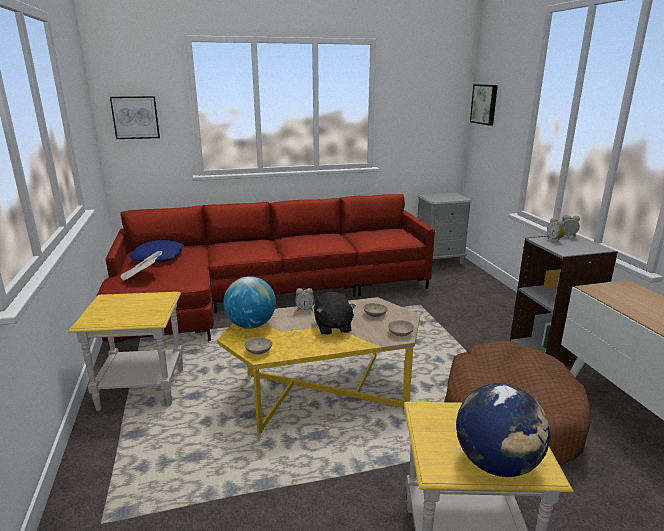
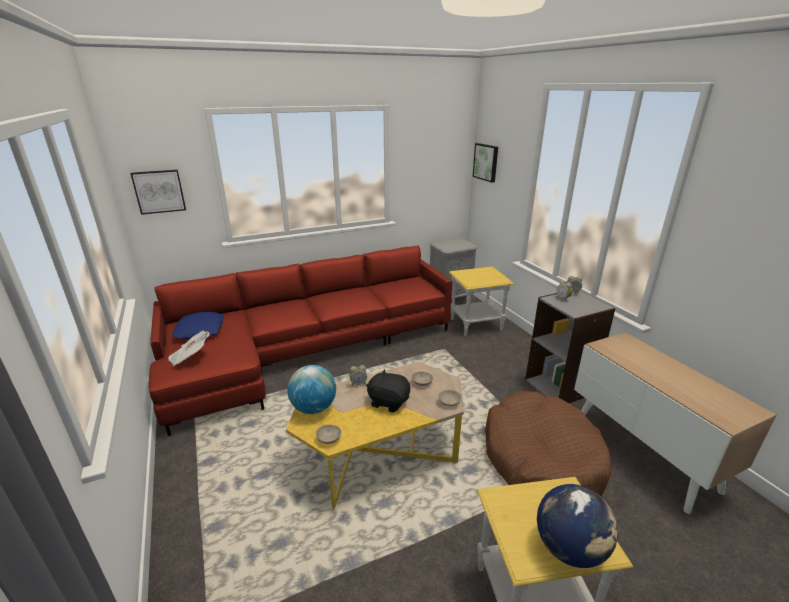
camera: 10 degrees left, 5 degrees up
yellow side table [68,292,183,411] -> yellow side table moved to [449,267,514,336]
black plush toy [314,292,356,335] -> black plush toy turned 135 degrees clockwise [366,369,410,413]

